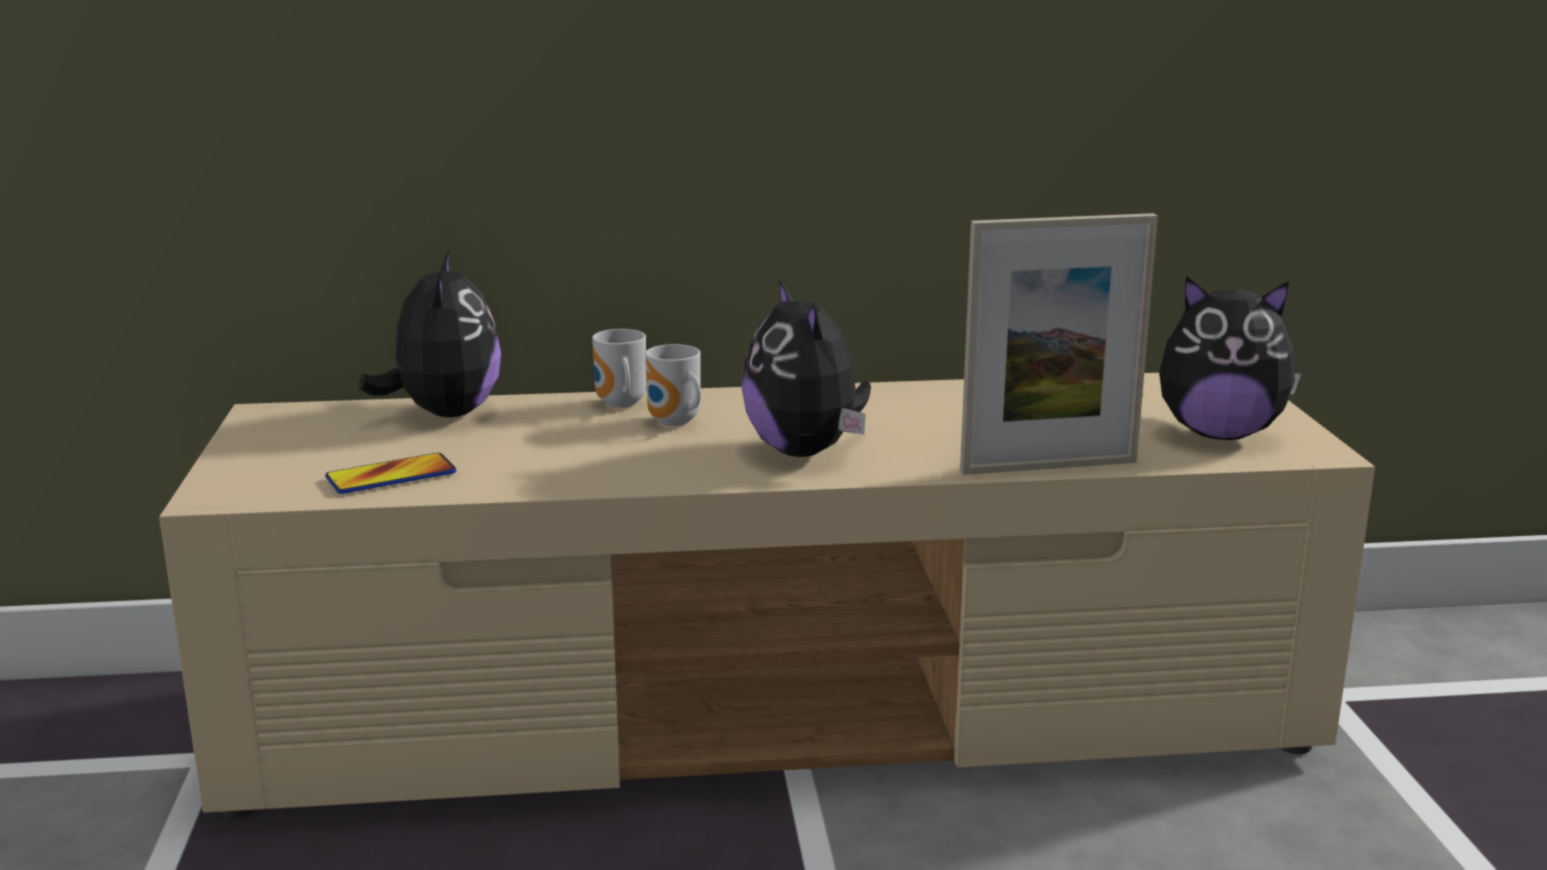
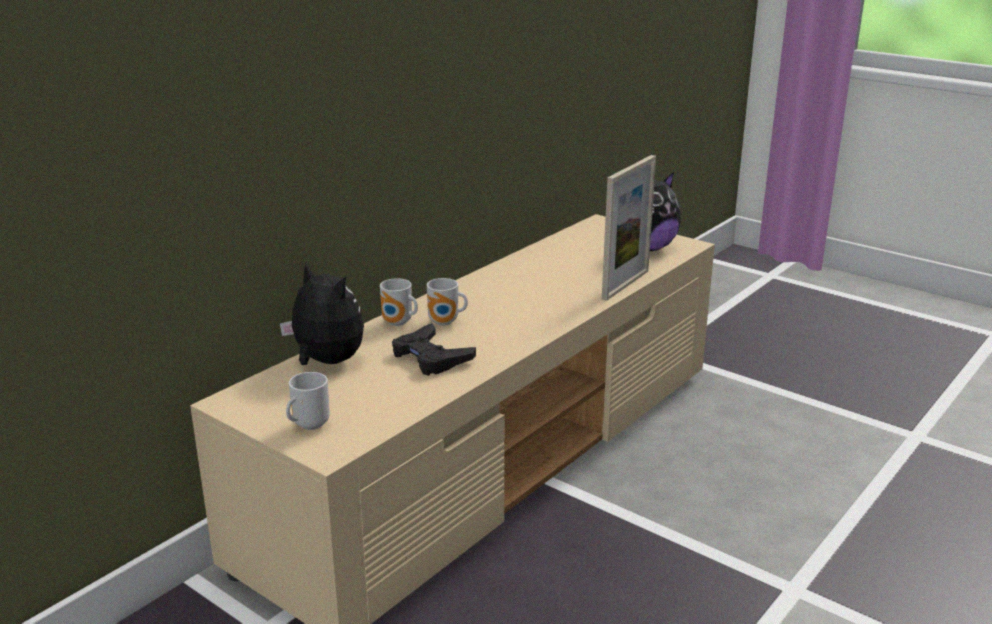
camera: 45 degrees left, 5 degrees up
phone [325,453,457,494] -> none
plush toy [742,278,871,457] -> none
none -> mug [286,372,330,430]
none -> black game controller [392,323,476,376]

